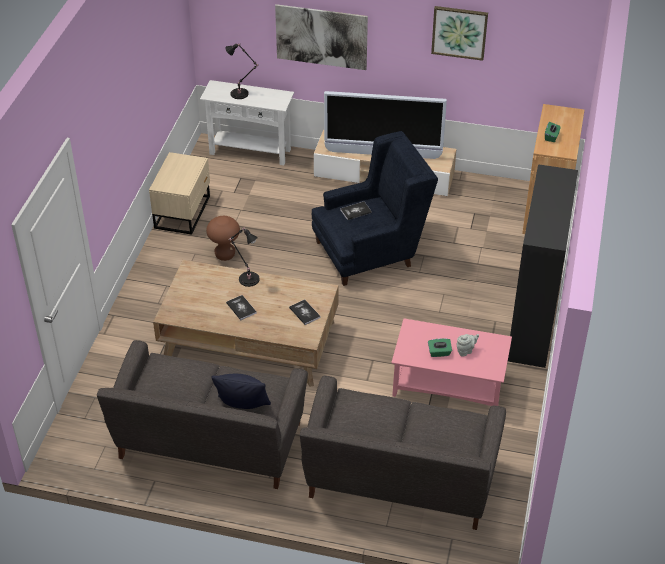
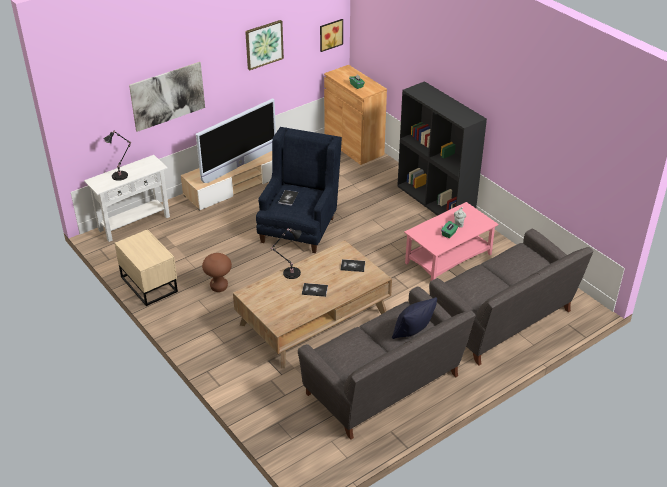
camera: 50 degrees left, 5 degrees down
none -> picture [320,19,343,52]

